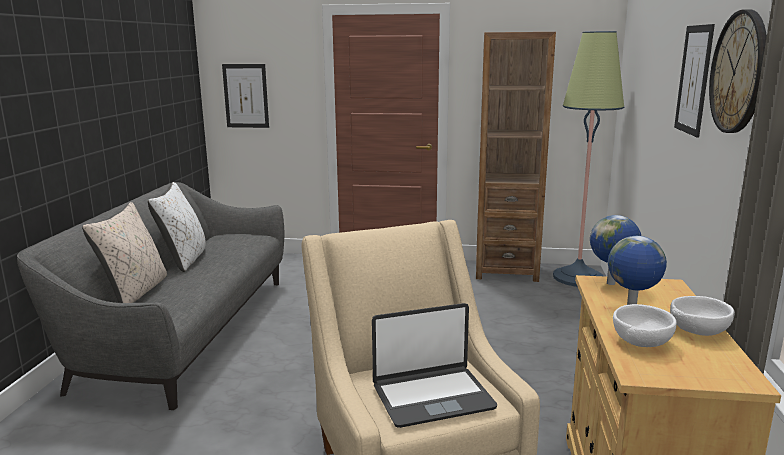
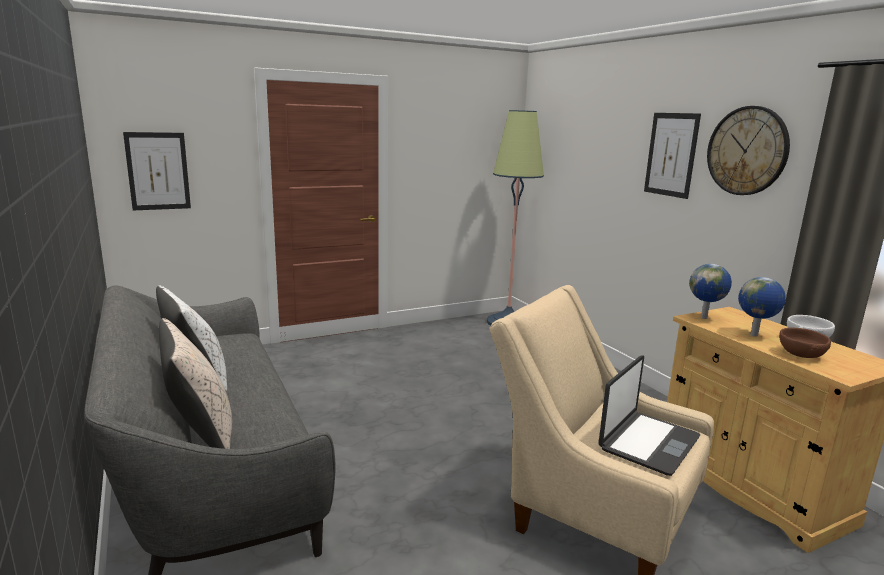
camera: 35 degrees left, 0 degrees up
brown bookcase [476,32,556,282] -> none
white bowl [613,304,677,347] -> brown bowl [779,328,831,358]

